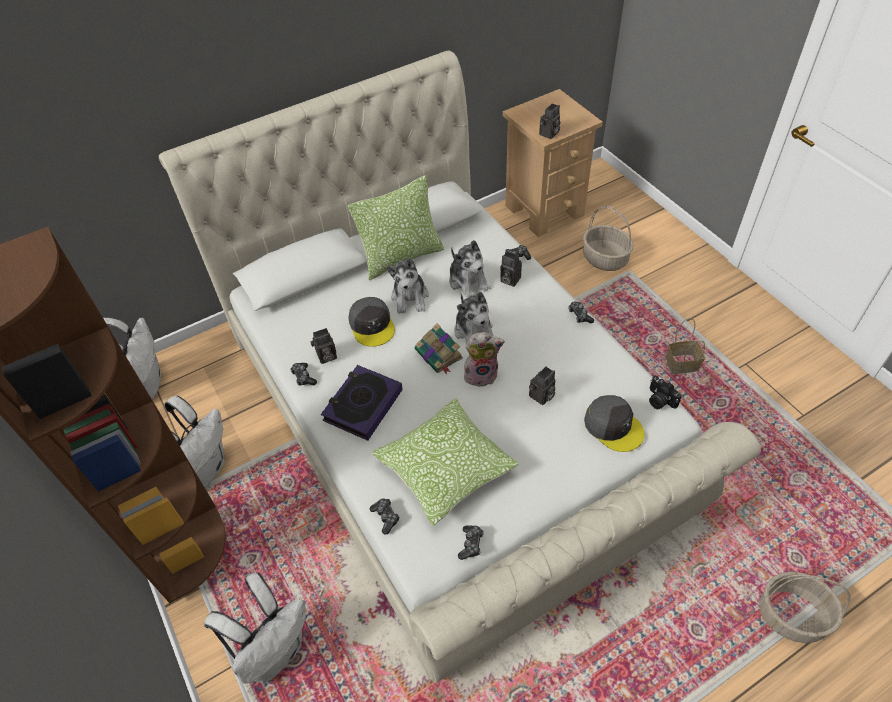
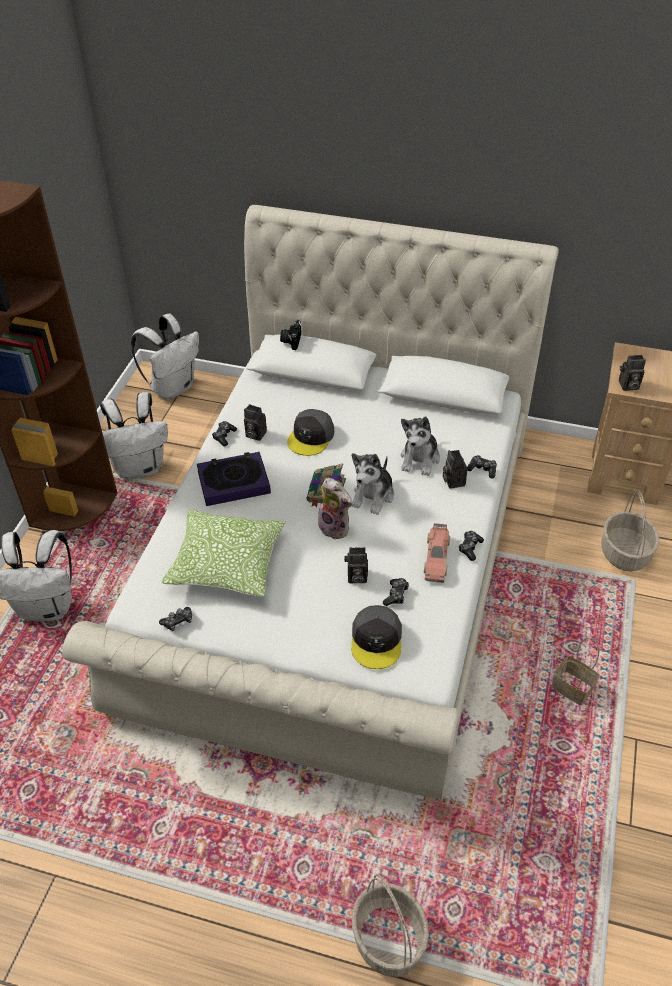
camera: 45 degrees right, 5 degrees down
pillow [347,175,444,280] -> none
game controller [369,498,400,535] -> game controller moved to [383,578,409,606]
plush toy [386,258,429,314] -> none
camera [649,376,682,409] -> camera moved to [280,320,301,350]
none -> toy car [424,523,450,583]

